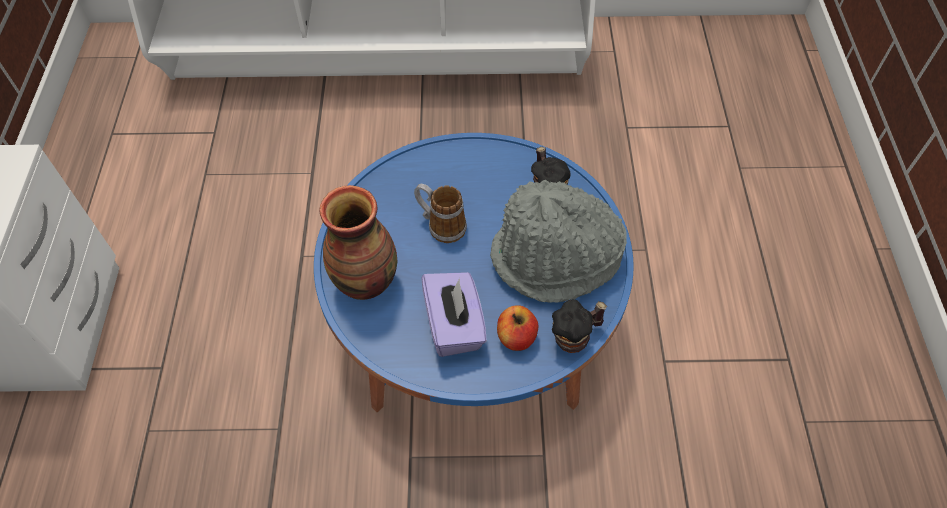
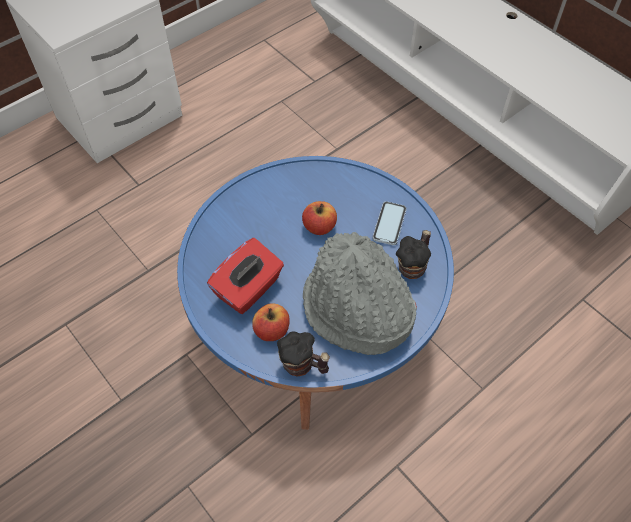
camera: 50 degrees right, 0 degrees up
vase [320,185,397,300] -> none
mug [414,184,467,243] -> apple [302,201,337,235]
purple tissue box [421,272,487,357] -> red tissue box [207,238,284,314]
none -> phone [372,201,407,245]

